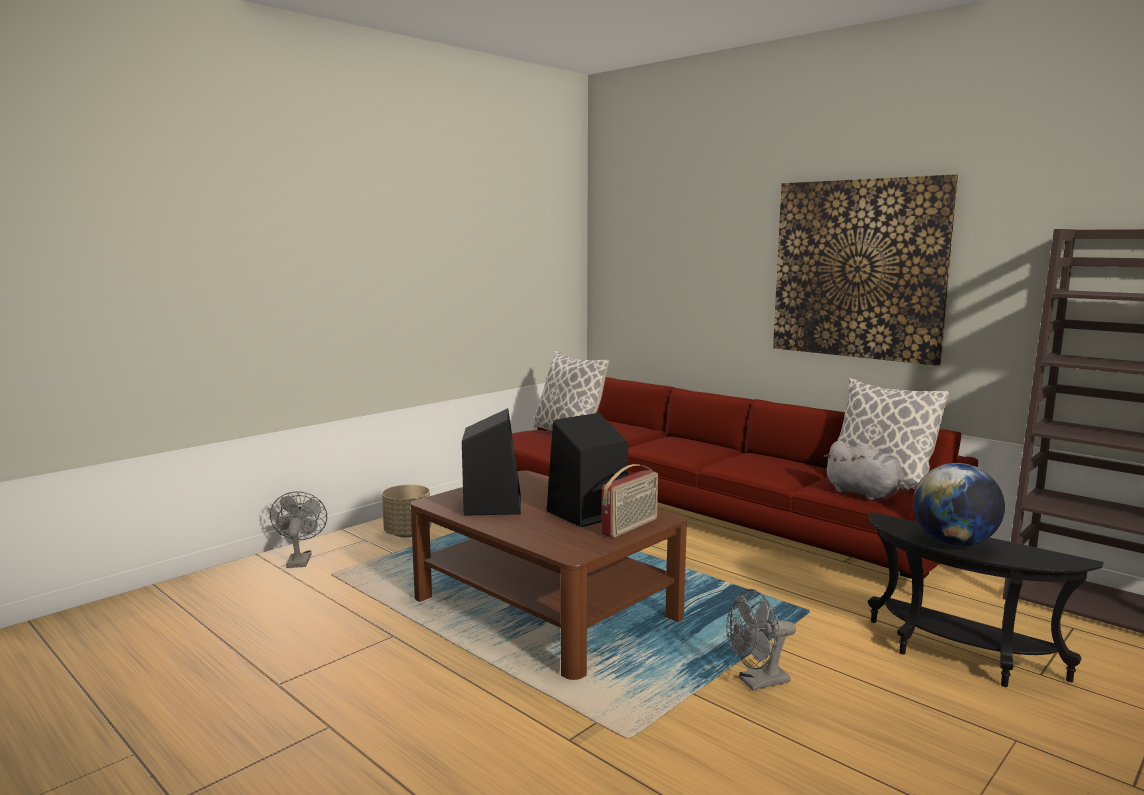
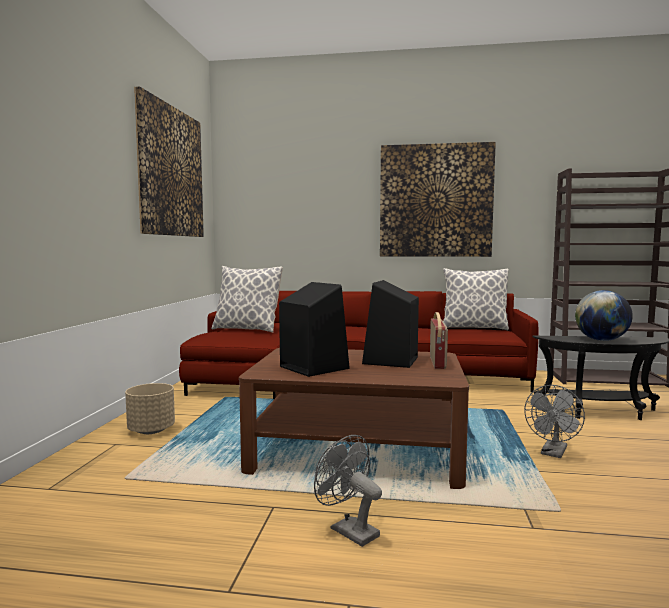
camera: 35 degrees left, 5 degrees down
grey fan [270,492,327,568] -> grey fan moved to [314,435,382,547]
grey plush toy [823,440,910,500] -> none
none -> picture [134,86,204,237]

